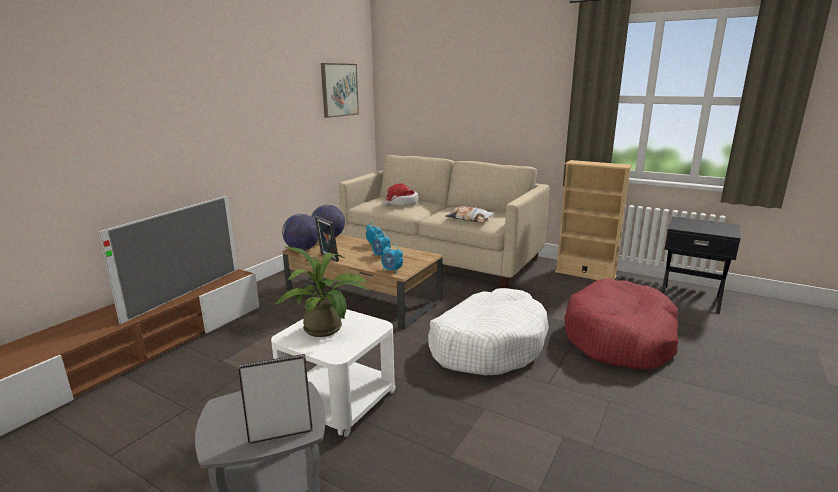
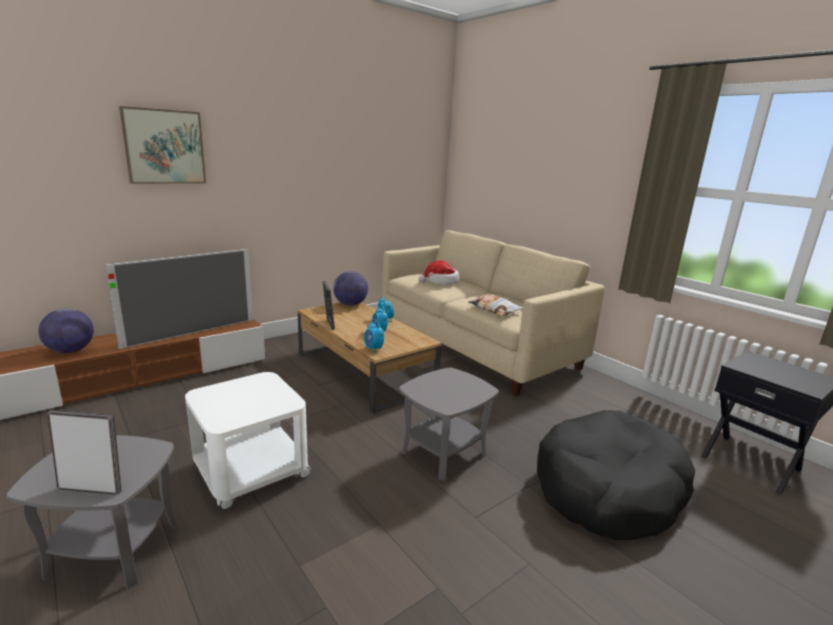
camera: 20 degrees right, 0 degrees up
potted plant [274,246,369,337] -> none
globe [282,214,318,250] -> globe moved to [38,308,94,353]
picture [321,63,359,118] -> picture moved to [119,106,206,184]
white dog bed [428,288,549,375] -> grey side table [399,367,499,480]
beige bookcase [555,160,632,280] -> none
red dog bed [564,278,678,369] -> black dog bed [537,410,695,540]

